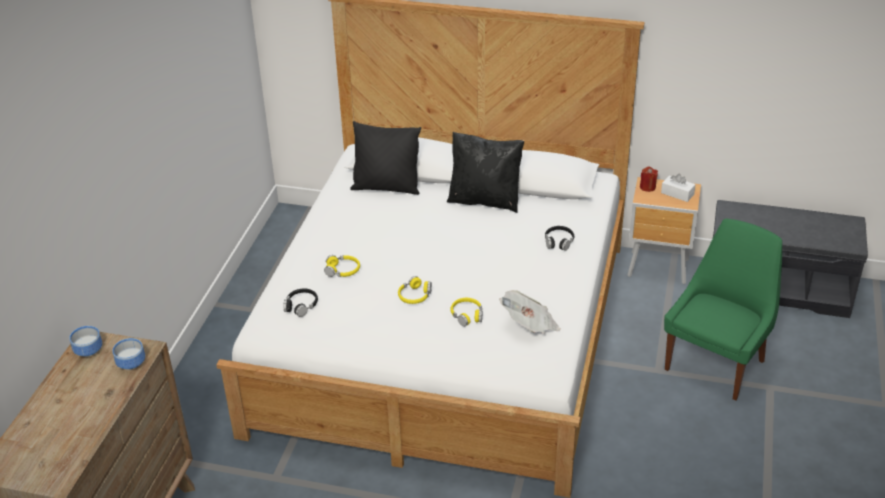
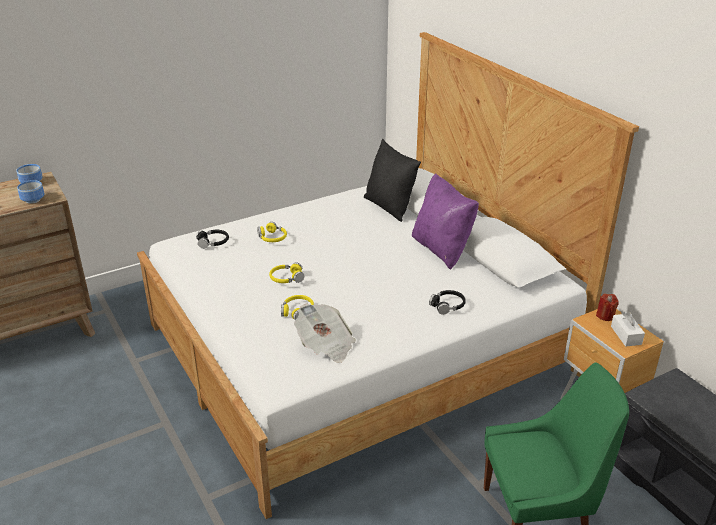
camera: 45 degrees right, 5 degrees down
black pillow [447,132,524,213] -> purple pillow [412,173,479,270]

